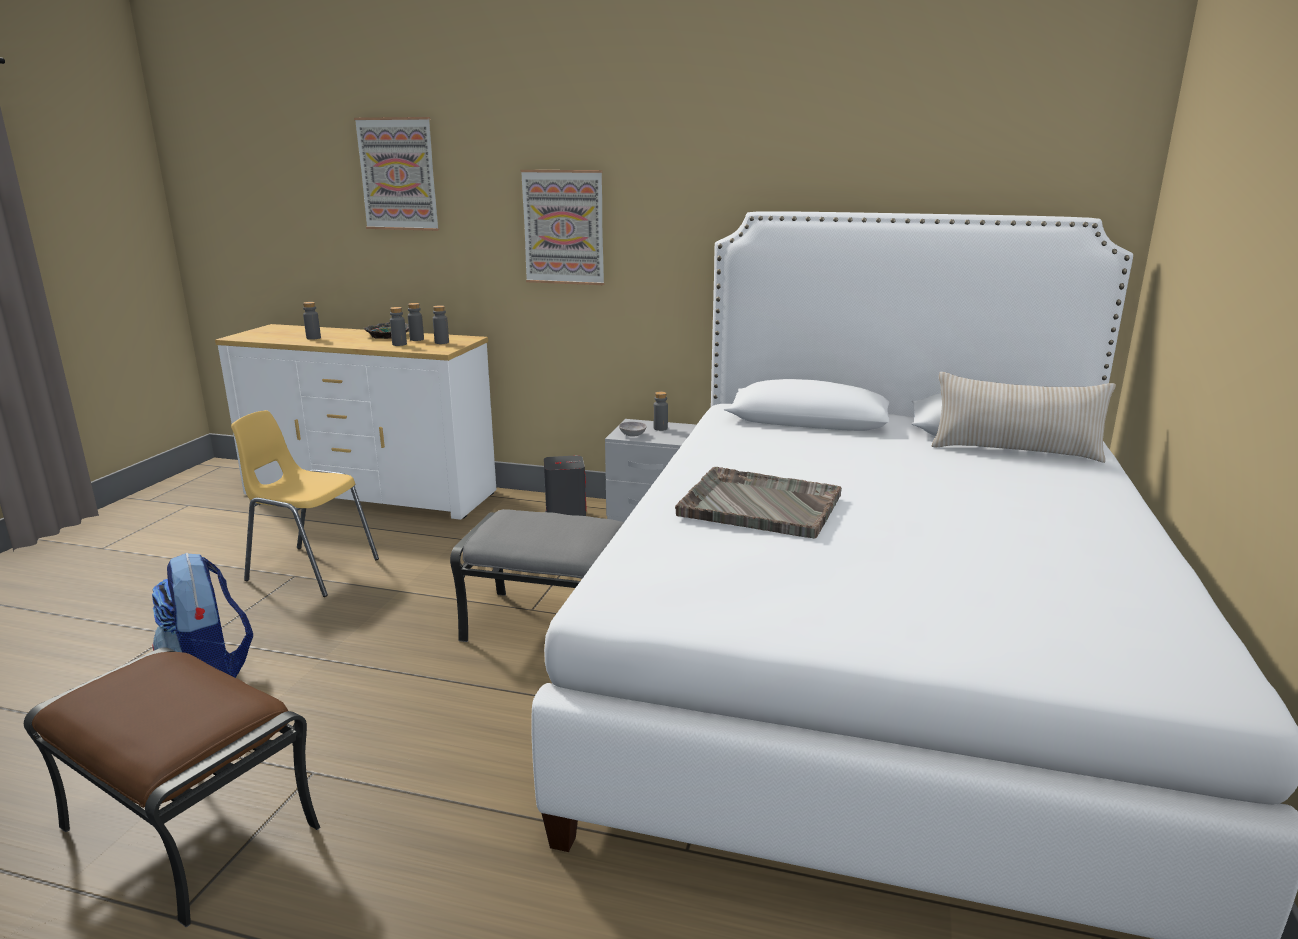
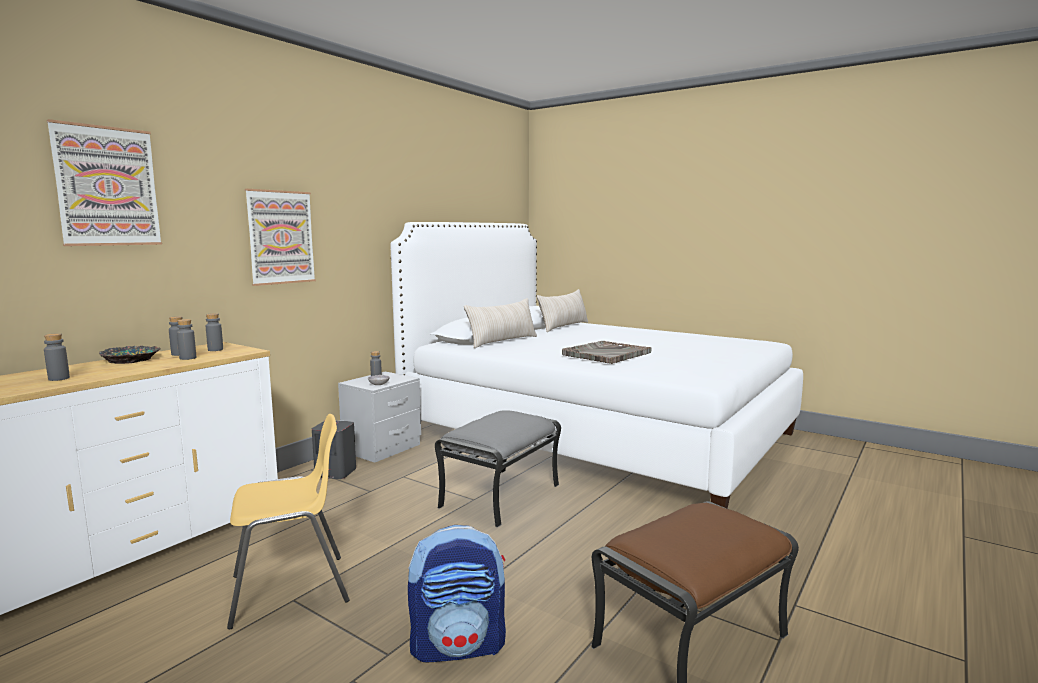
camera: 70 degrees left, 10 degrees down
yellow chair [231,410,379,597] -> yellow chair turned 150 degrees counterclockwise [227,414,350,629]
none -> beige pillow [464,298,537,348]

